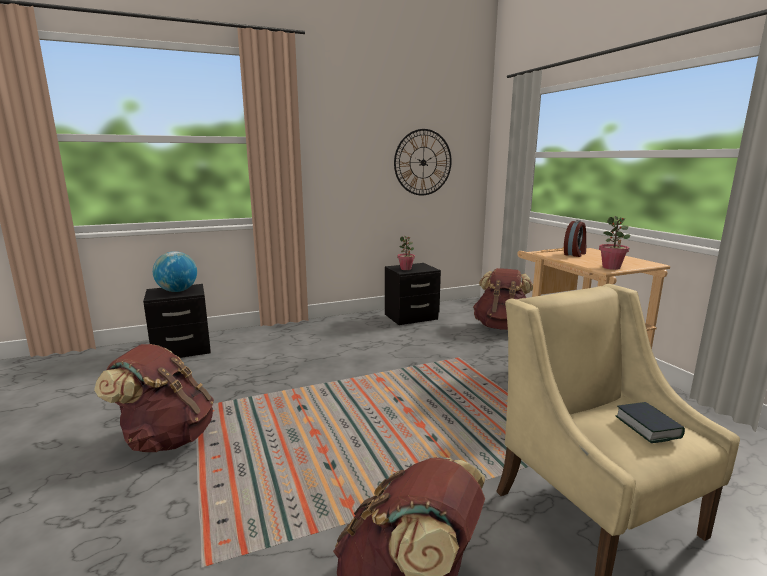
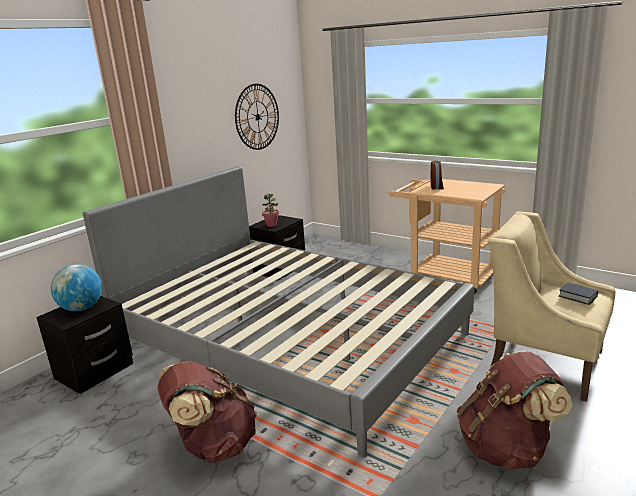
camera: 30 degrees left, 5 degrees up
brown backpack [473,268,533,330] -> none
potted plant [599,216,631,270] -> none
none -> grey bed [83,166,474,457]

